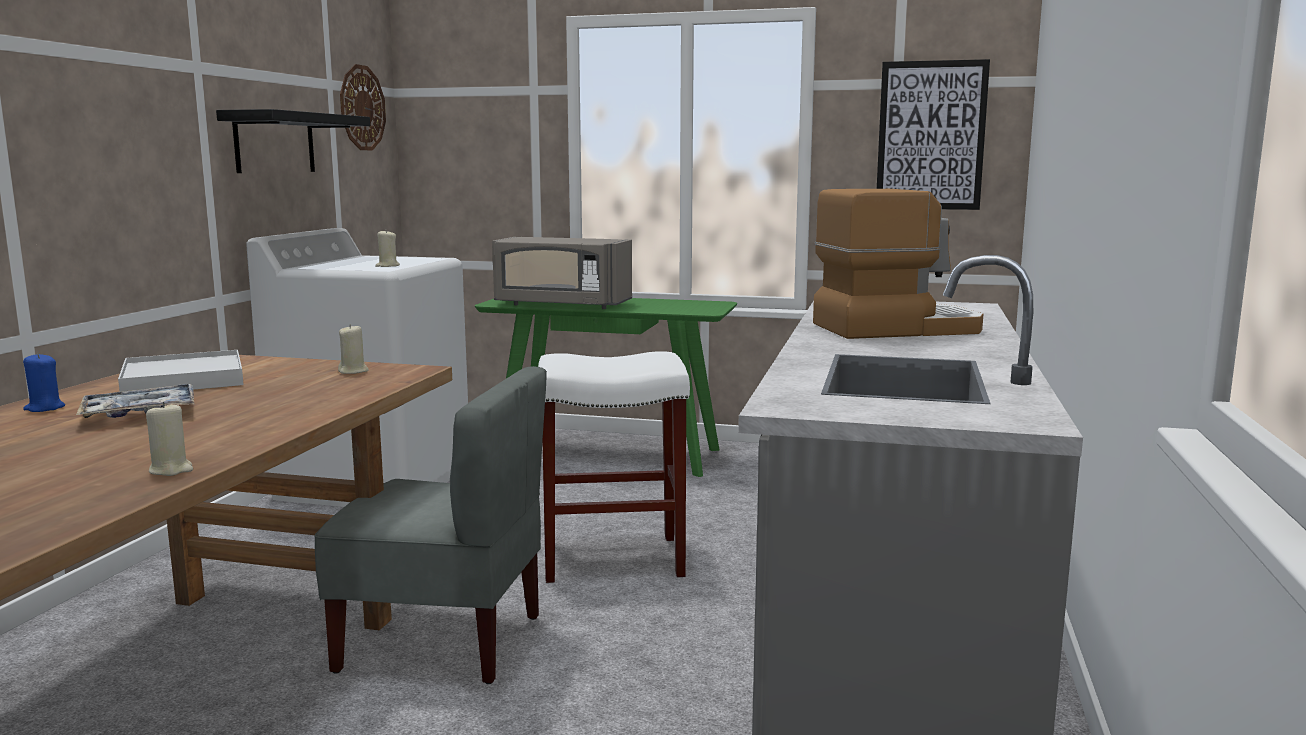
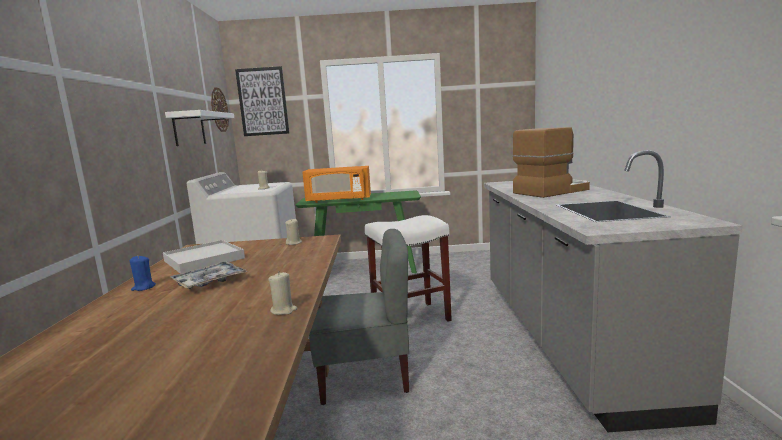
camera: 15 degrees left, 0 degrees up
black shelf [216,109,370,173] -> white shelf [165,110,234,146]
grey microwave [492,237,632,309] -> orange microwave [302,166,371,203]
picture [877,59,990,210] -> picture moved to [235,66,289,136]

